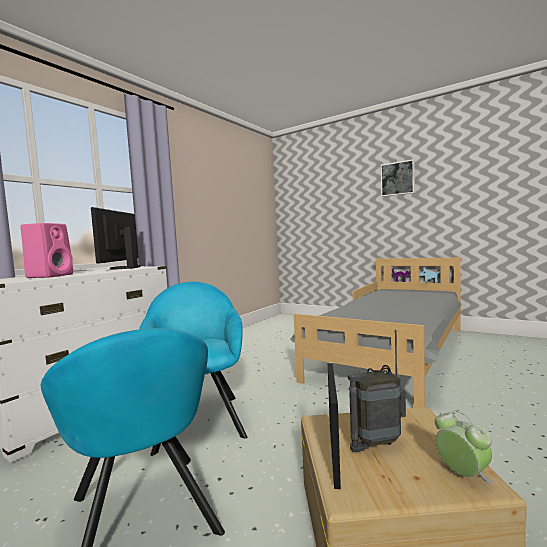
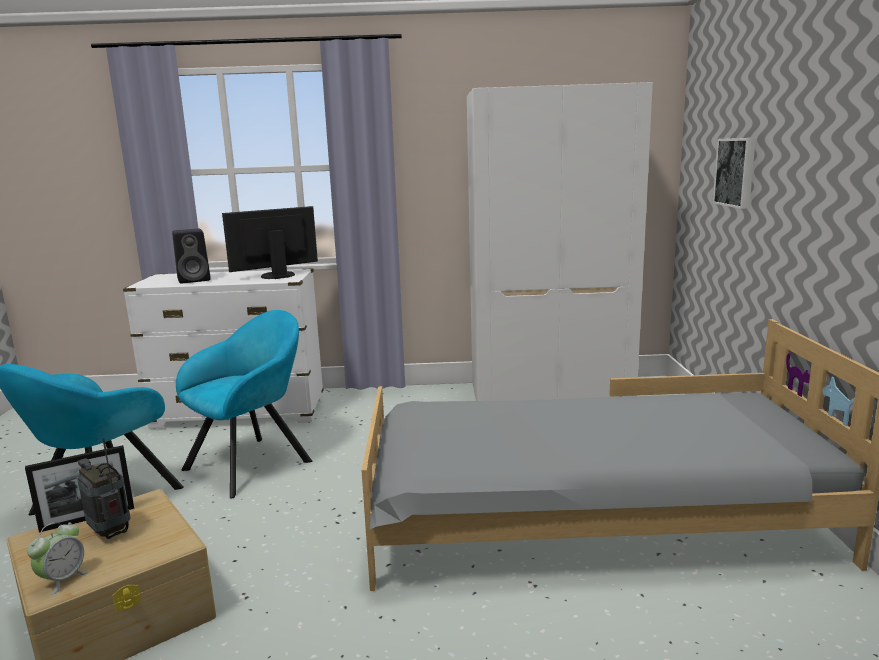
camera: 55 degrees right, 10 degrees up
pink speaker [20,223,73,278] -> black speaker [172,229,211,283]
picture [381,159,415,197] -> picture moved to [713,138,756,209]
none -> white wardrobe [467,82,653,401]

